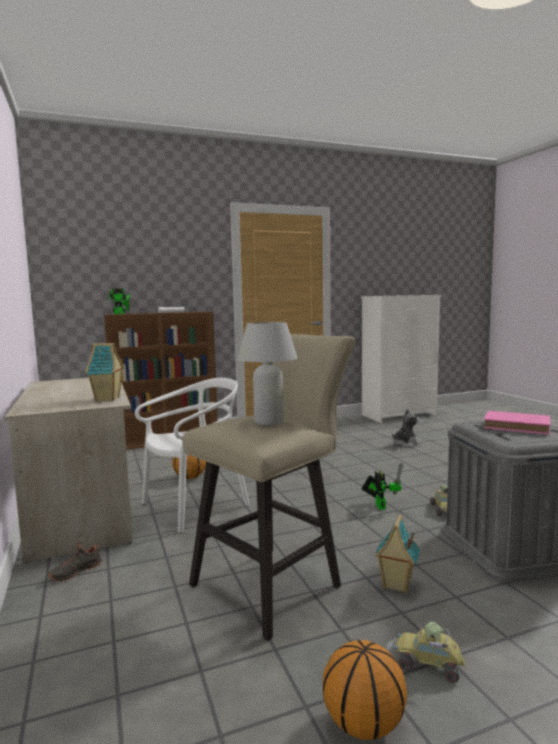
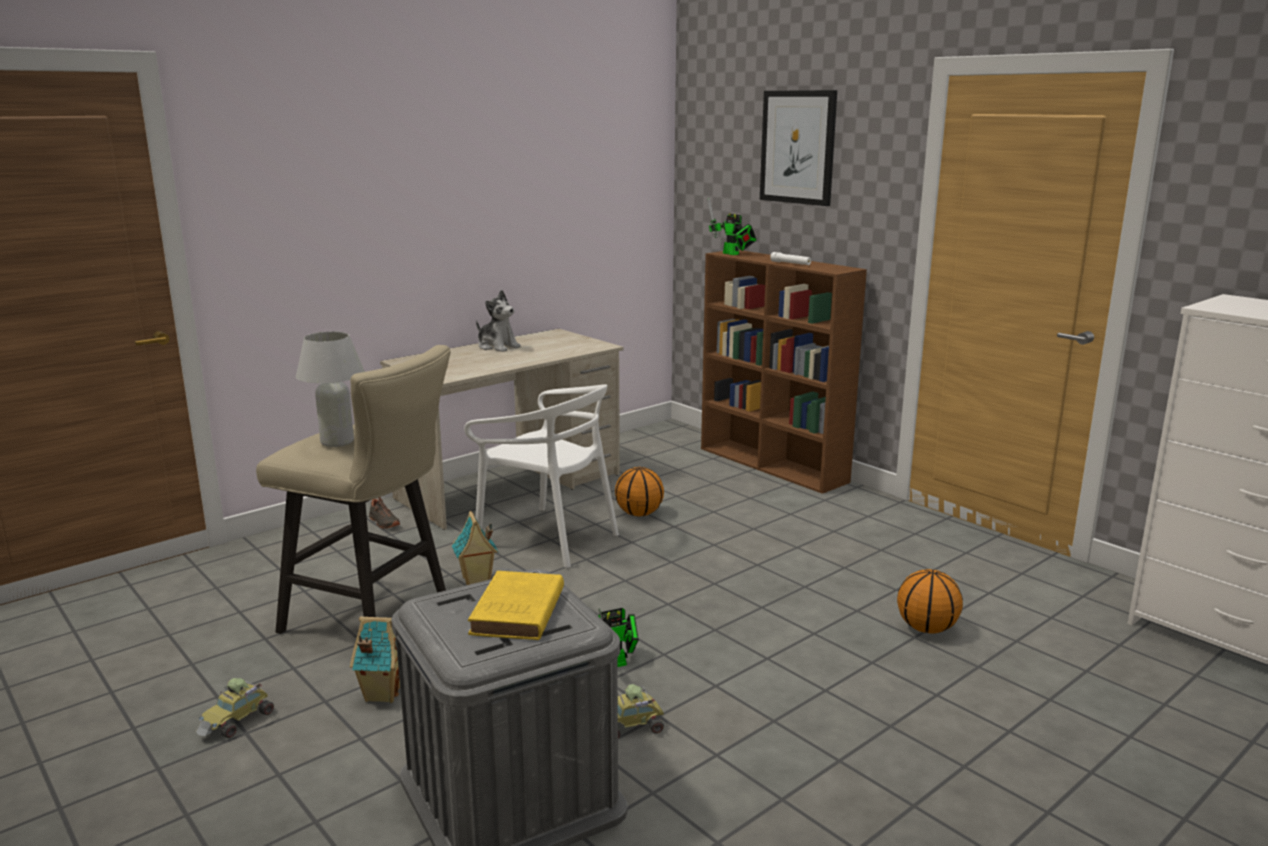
camera: 70 degrees right, 10 degrees up
black shoe [48,542,102,581] -> black shoe turned 150 degrees counterclockwise [369,497,400,529]
toy house [85,343,124,401] -> toy house moved to [452,511,499,585]
basketball [323,640,407,740] -> basketball moved to [897,569,963,634]
toy car [387,622,465,683] -> toy car turned 150 degrees counterclockwise [196,678,274,738]
plush toy [392,409,420,447] -> plush toy moved to [476,290,521,352]
pink book [484,411,550,435] -> yellow book [468,571,564,640]
none -> picture [760,90,837,206]

